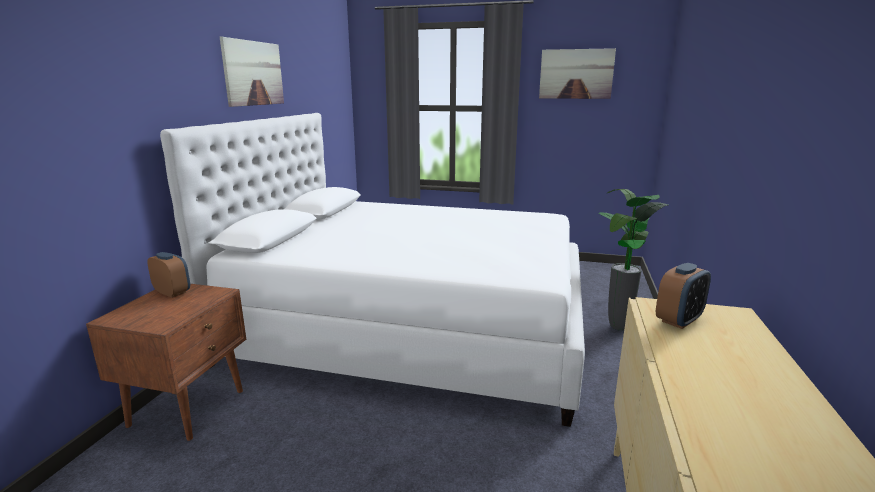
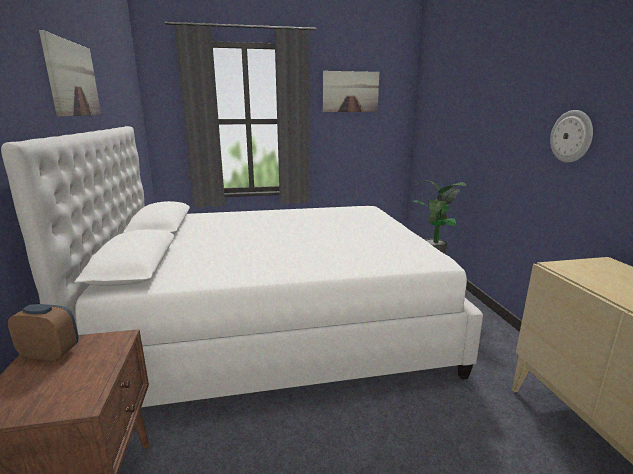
camera: 25 degrees left, 0 degrees up
alarm clock [656,263,711,329] -> none
none -> wall clock [550,110,593,163]

